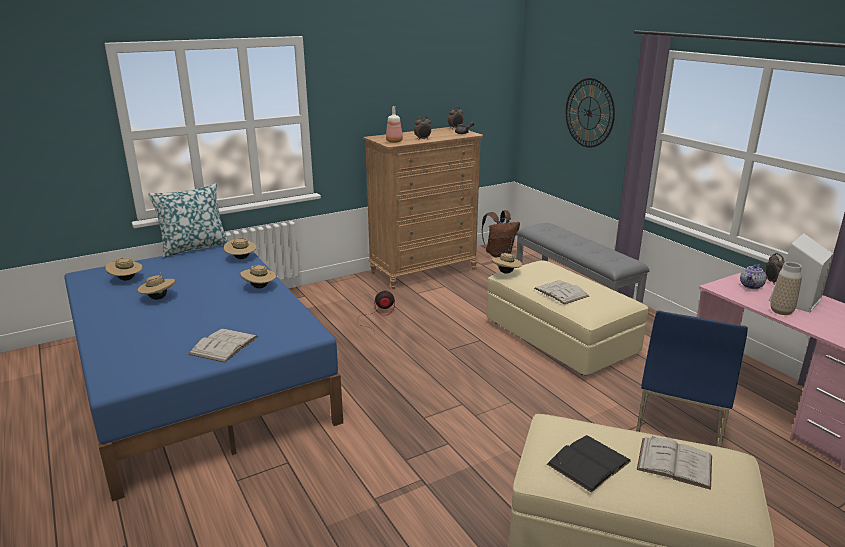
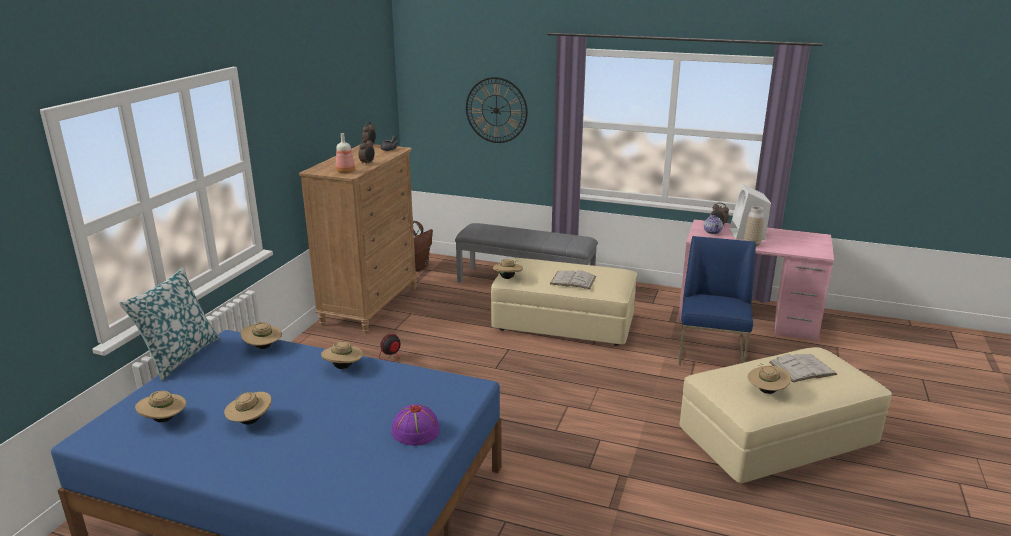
camera: 40 degrees left, 0 degrees up
white book [188,328,258,363] -> purple hat [391,404,440,446]
black book [547,435,631,493] -> beige hat [748,363,791,394]
blue chair [636,310,748,447] -> blue chair turned 150 degrees counterclockwise [679,236,756,366]

